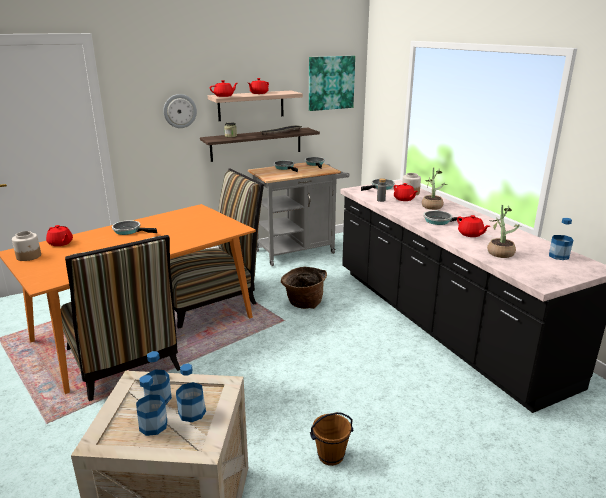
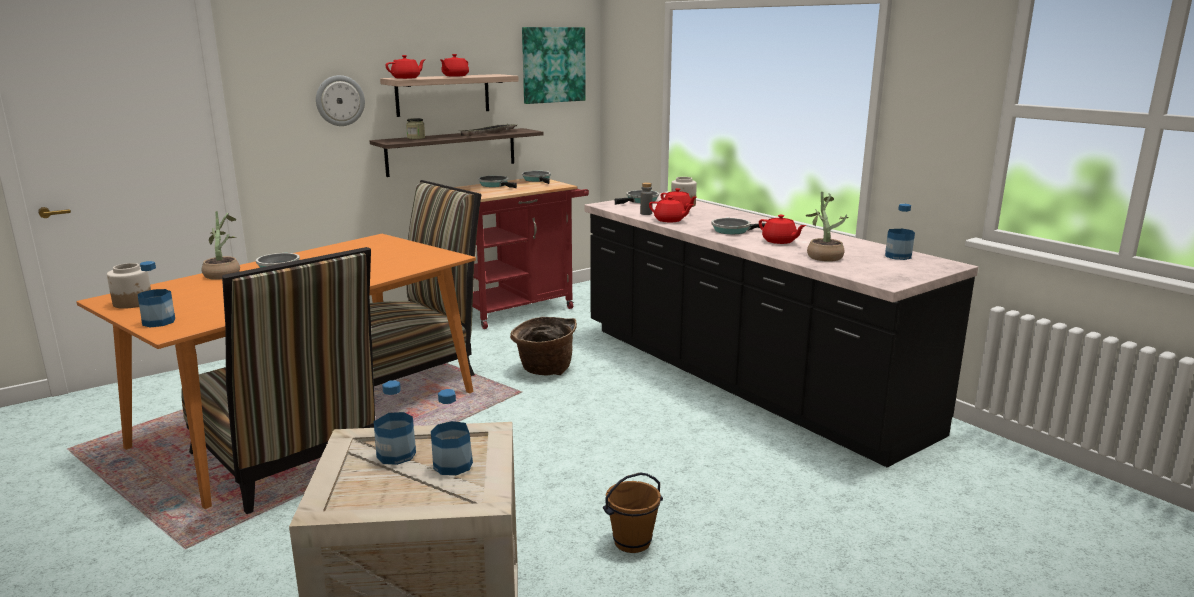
camera: 10 degrees left, 5 degrees down
red teapot [46,225,73,246] -> red teapot moved to [649,196,694,222]
bottle [136,375,167,436] -> bottle moved to [138,261,175,327]
grey cart [248,162,349,266] -> red cart [454,179,589,329]
potted plant [422,168,447,210] -> potted plant moved to [202,211,240,280]

